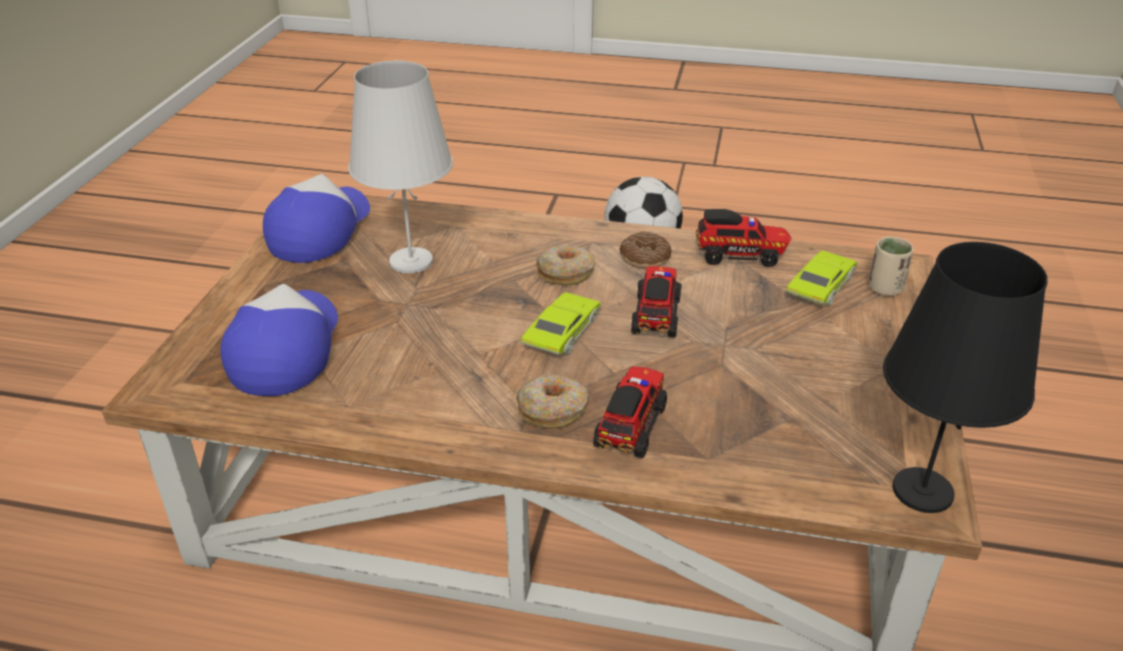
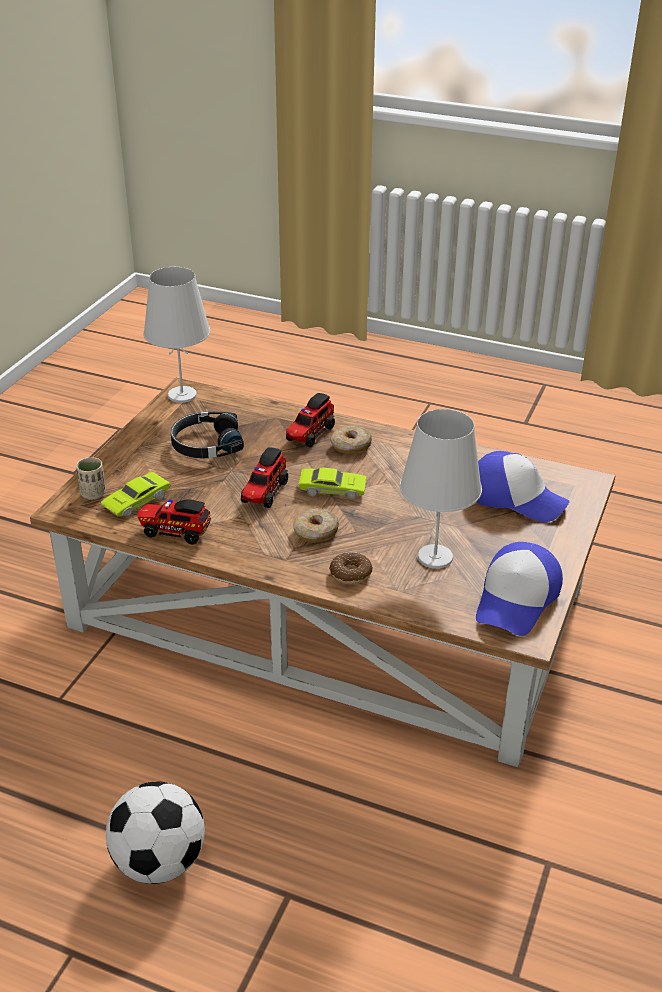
camera: 170 degrees left, 0 degrees up
cap [221,284,338,396] -> cap turned 75 degrees counterclockwise [477,451,570,522]
green toy car [520,292,601,355] -> green toy car turned 120 degrees counterclockwise [298,468,367,499]
donut [619,231,672,269] -> donut moved to [329,552,373,584]
black table lamp [883,242,1048,513] -> white table lamp [143,267,210,403]
none -> black headphones [171,412,244,459]

